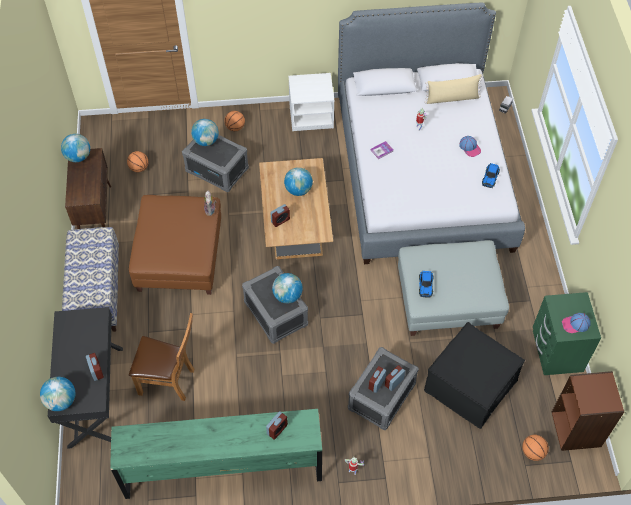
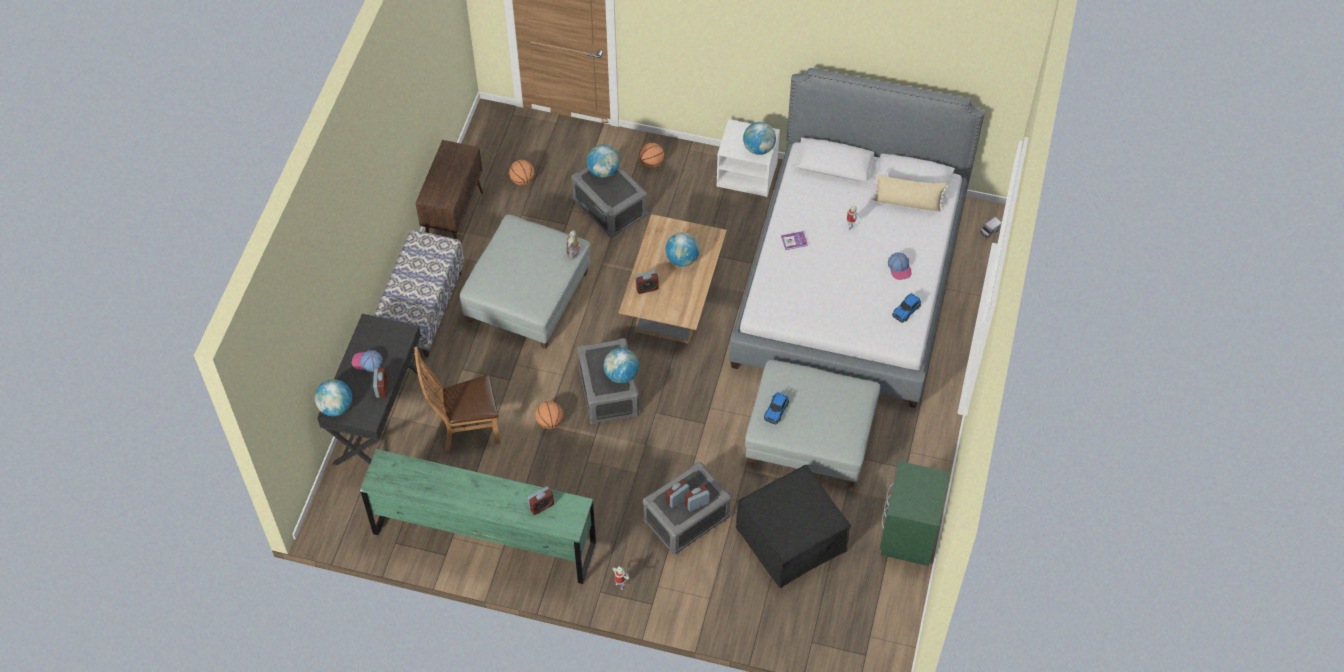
camera: 20 degrees right, 0 degrees up
globe [61,134,90,162] -> globe moved to [743,122,776,155]
brown ottoman [129,195,221,295] -> grey ottoman [460,214,590,349]
brown chair [129,313,195,401] -> brown chair turned 135 degrees clockwise [414,347,500,451]
basketball [522,435,549,461] -> basketball moved to [535,401,563,429]
brown bookcase [552,371,624,451] -> none
cap [562,313,591,333] -> cap moved to [351,350,383,372]

